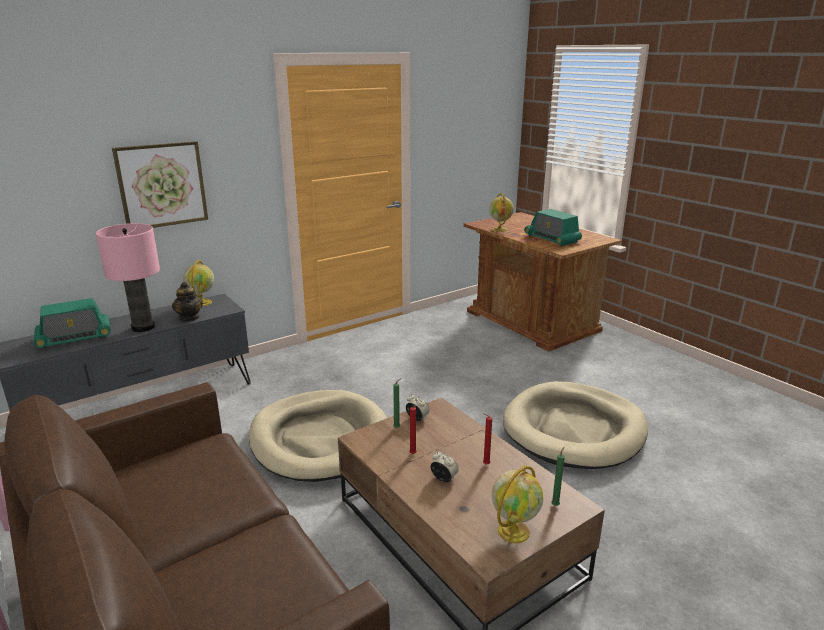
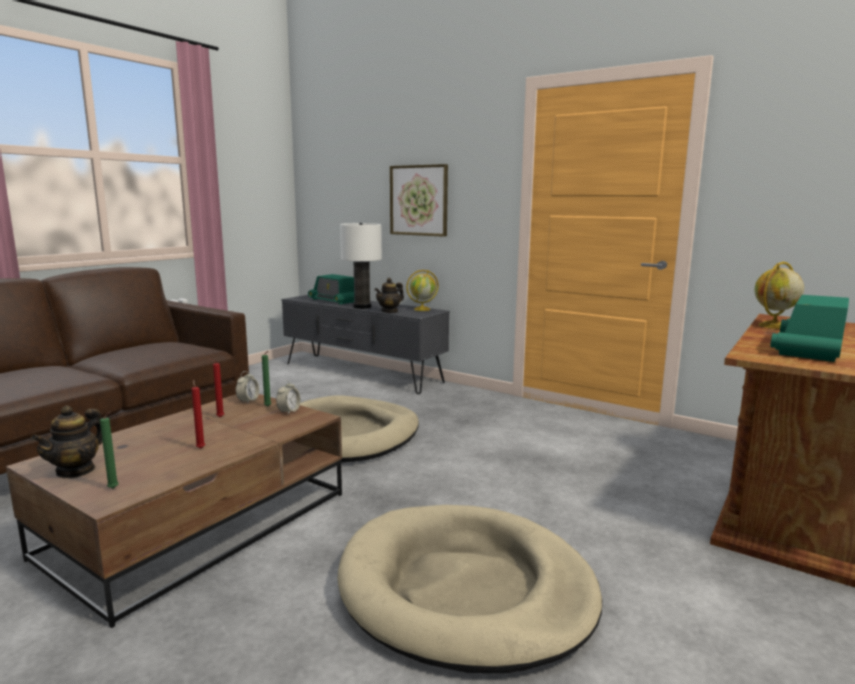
camera: 70 degrees right, 10 degrees down
pink table lamp [96,223,160,332] -> white table lamp [340,223,382,309]
alarm clock [431,452,459,482] -> alarm clock moved to [236,371,259,404]
globe [492,465,543,543] -> teapot [31,405,103,478]

